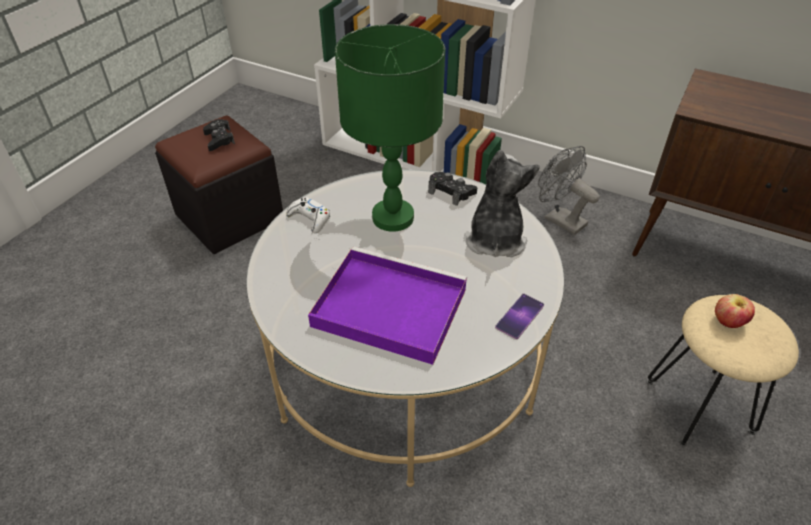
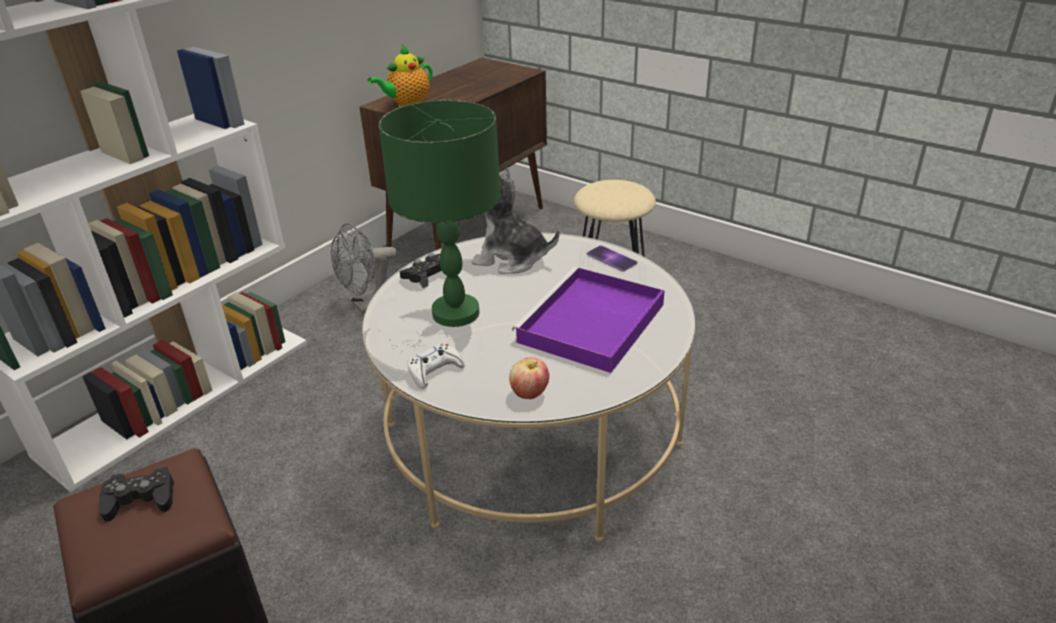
camera: 80 degrees left, 10 degrees down
apple [715,294,755,328] -> apple moved to [509,357,549,399]
none -> teapot [367,45,433,107]

